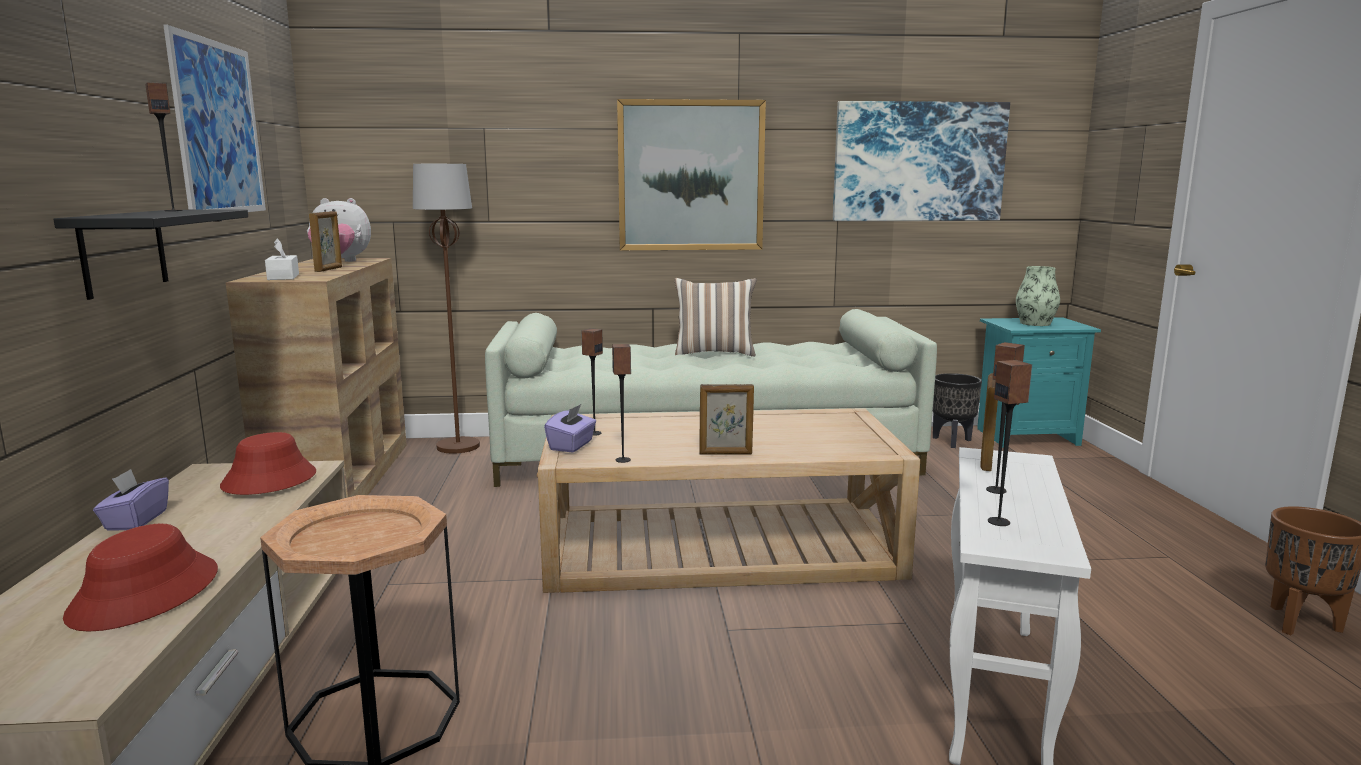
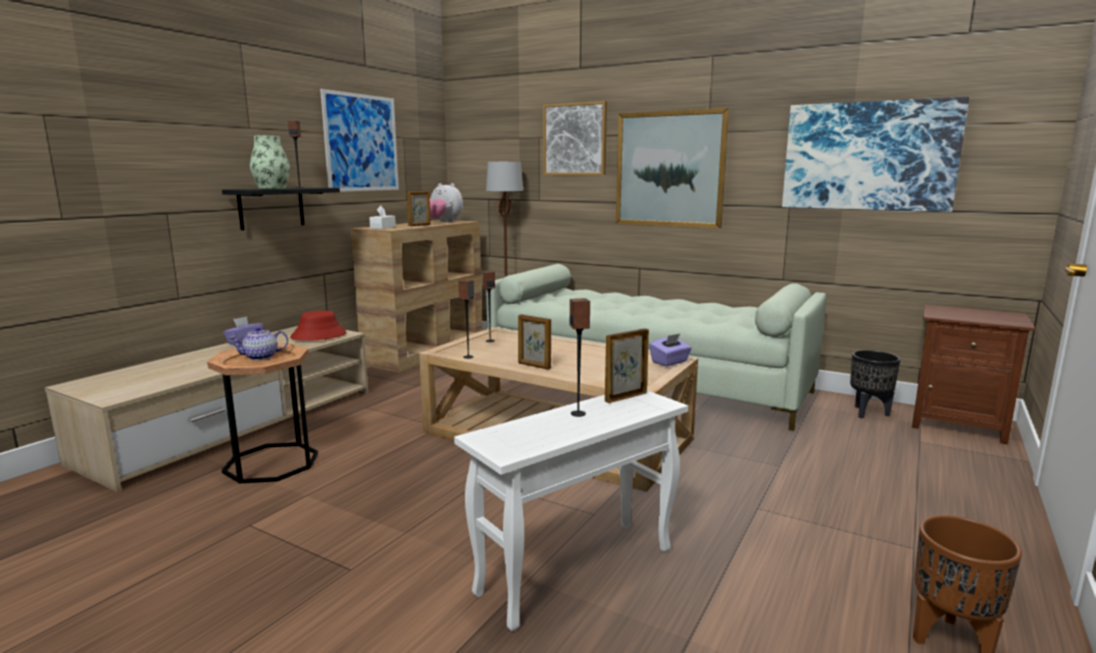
camera: 35 degrees right, 0 degrees up
red hat [63,524,218,632] -> none
purple tissue box [544,404,596,453] -> purple tissue box moved to [649,333,692,366]
pillow [674,278,757,357] -> none
turquoise nightstand [977,317,1101,448] -> brown nightstand [912,305,1035,444]
speaker [988,360,1032,526] -> none
vase [1016,266,1060,326] -> vase moved to [250,135,290,189]
none -> teapot [229,327,288,360]
none -> picture [543,101,607,175]

